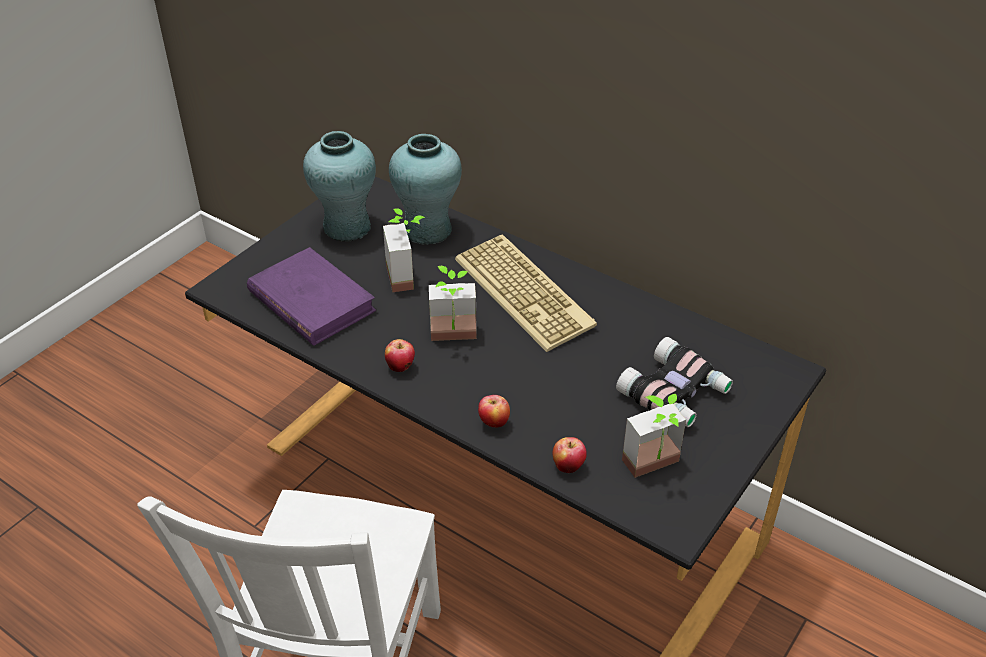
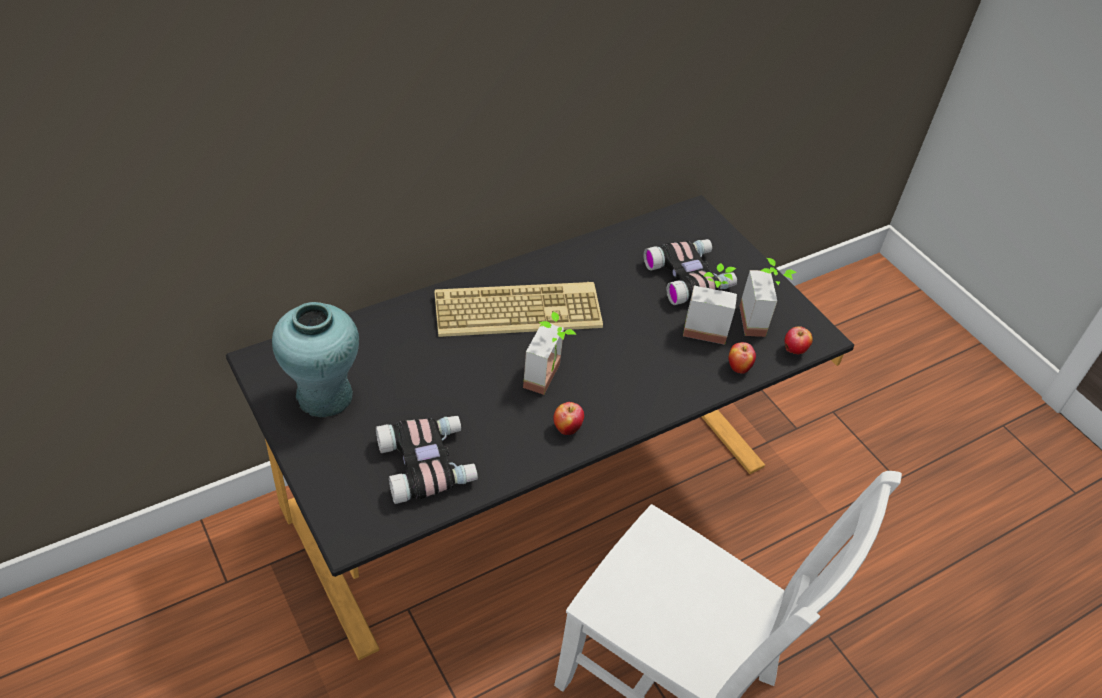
camera: 70 degrees left, 5 degrees up
purple book [247,247,376,346] -> binoculars [376,416,478,504]
potted plant [383,208,425,292] -> potted plant moved to [683,263,737,345]
turquoise vase [389,134,462,245] -> none
apple [478,395,510,429] -> apple moved to [785,326,813,354]

